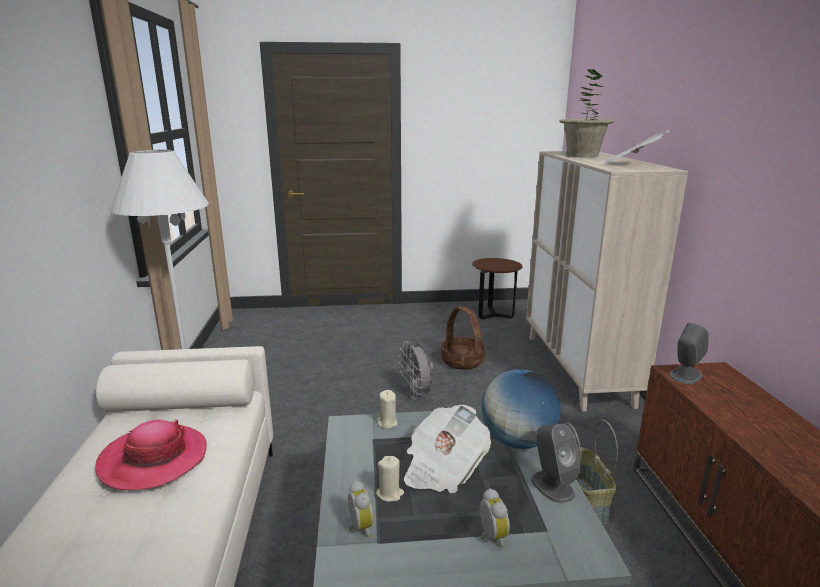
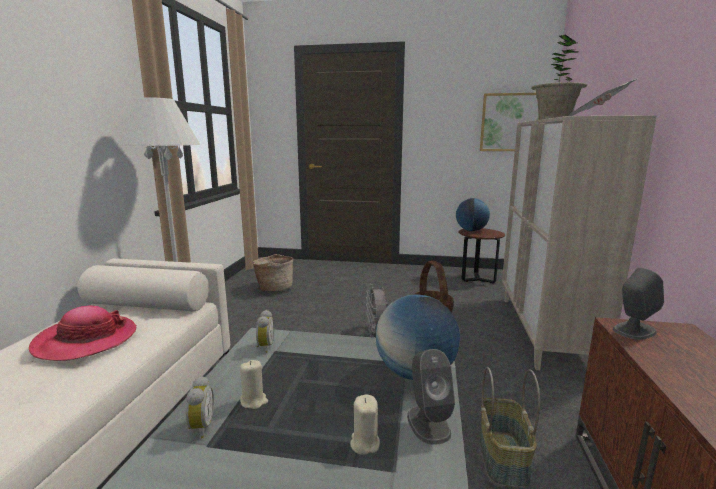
camera: 15 degrees right, 5 degrees down
beige candle [377,390,398,429] -> beige candle moved to [350,395,380,455]
newspaper [404,405,491,493] -> none
alarm clock [480,488,510,548] -> alarm clock moved to [256,310,274,353]
none -> basket [253,254,293,291]
none -> globe [456,198,490,231]
none -> picture [480,93,539,151]

